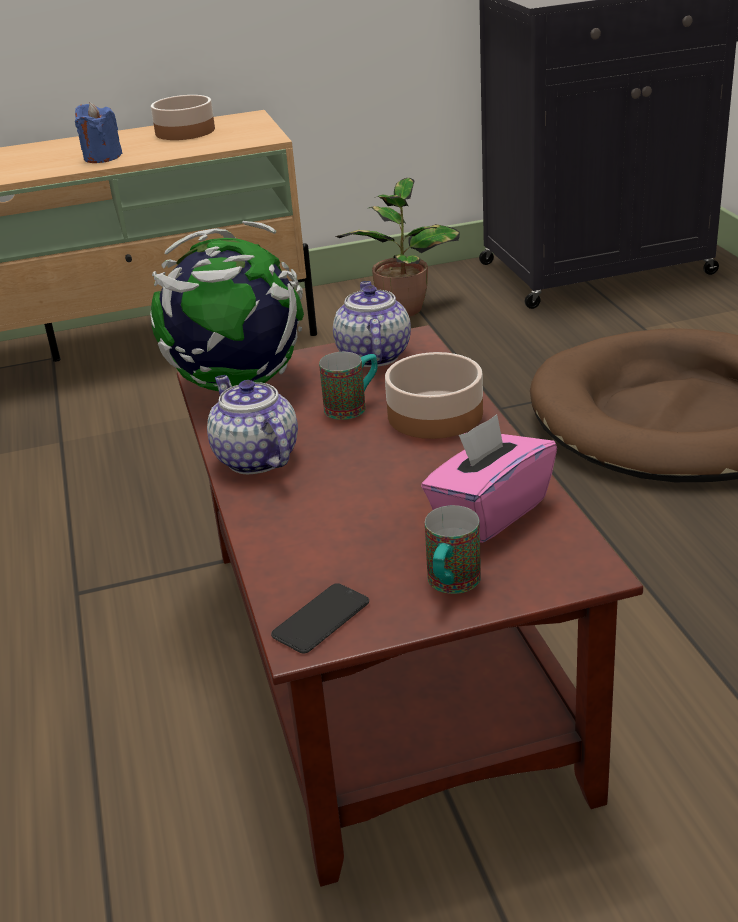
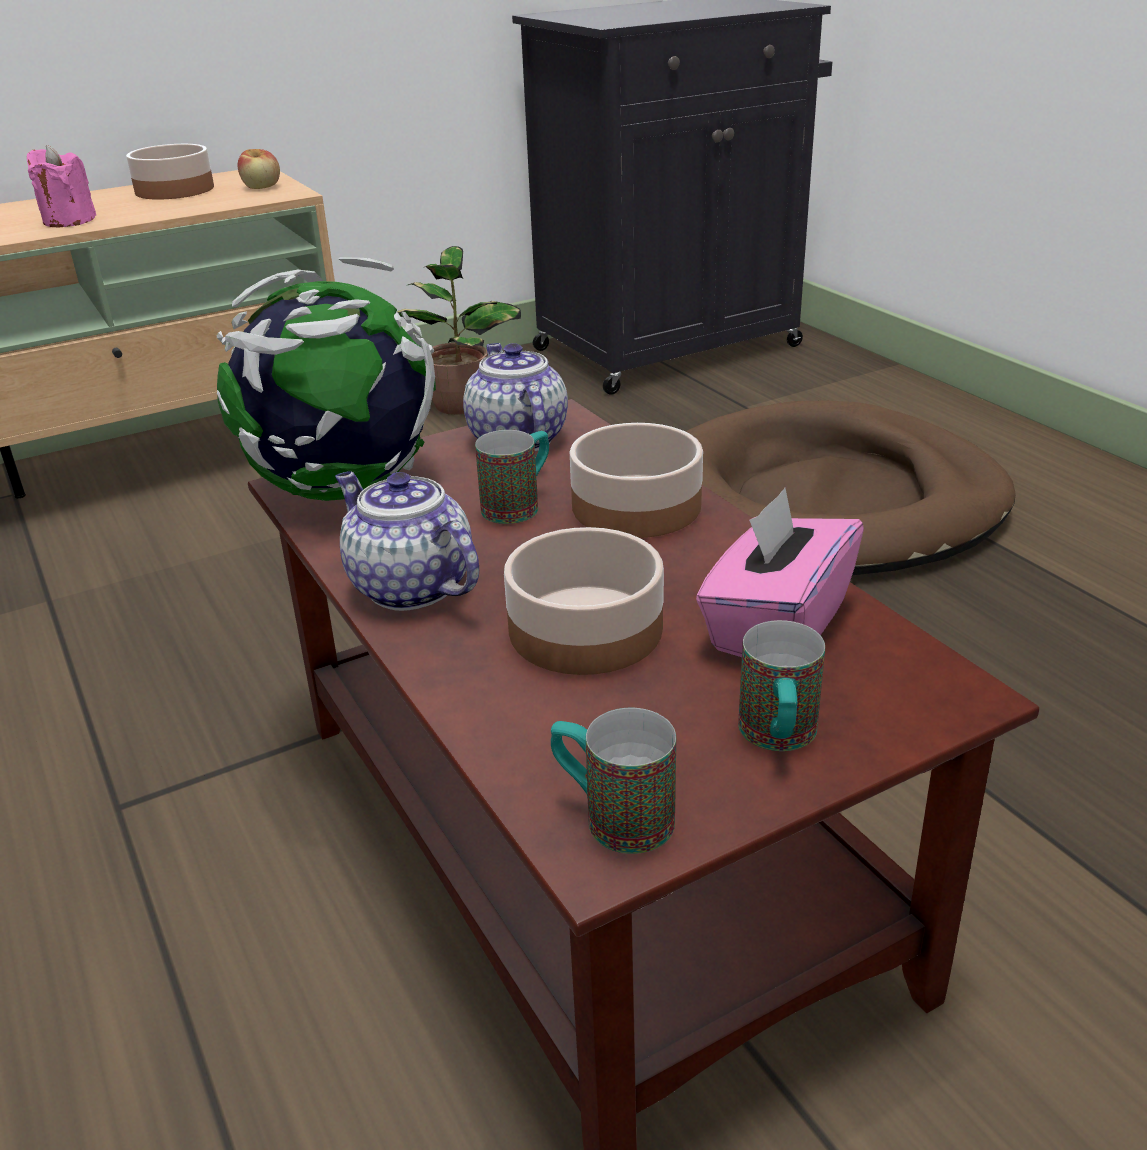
camera: 15 degrees left, 0 degrees up
blue candle [75,102,122,163] -> pink candle [27,145,96,228]
phone [271,583,369,653] -> mug [551,708,676,854]
none -> apple [237,149,280,189]
none -> bowl [504,527,664,675]

